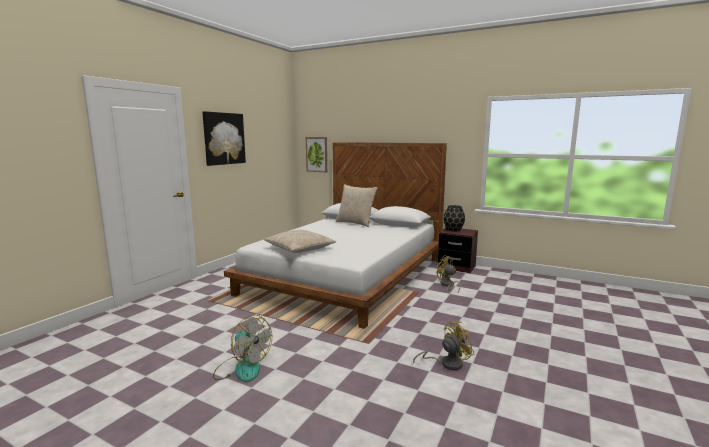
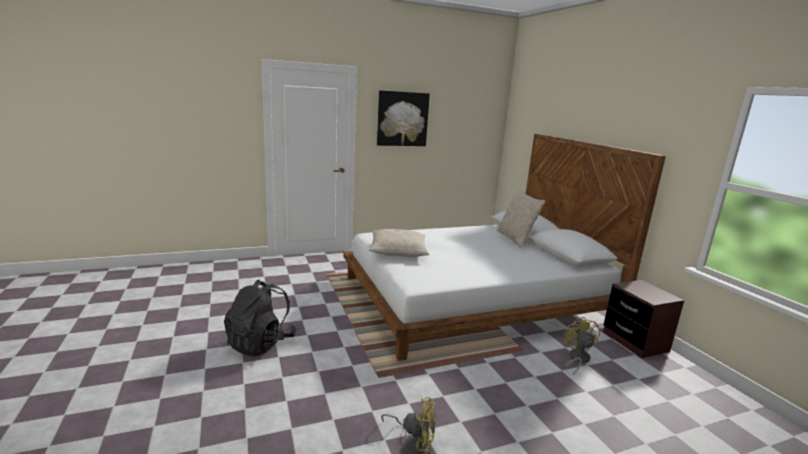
camera: 40 degrees right, 5 degrees up
fan [213,315,272,382] -> black backpack [224,280,296,357]
picture [306,137,327,172] -> none
black vase [443,205,465,231] -> none

